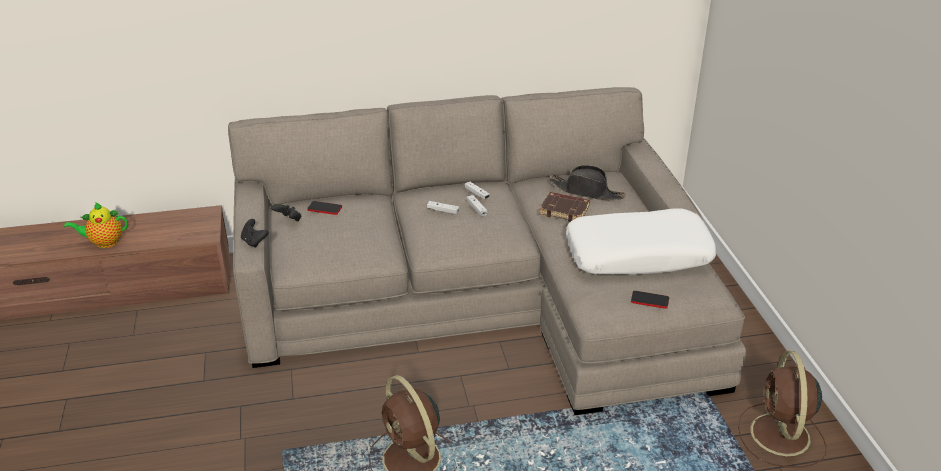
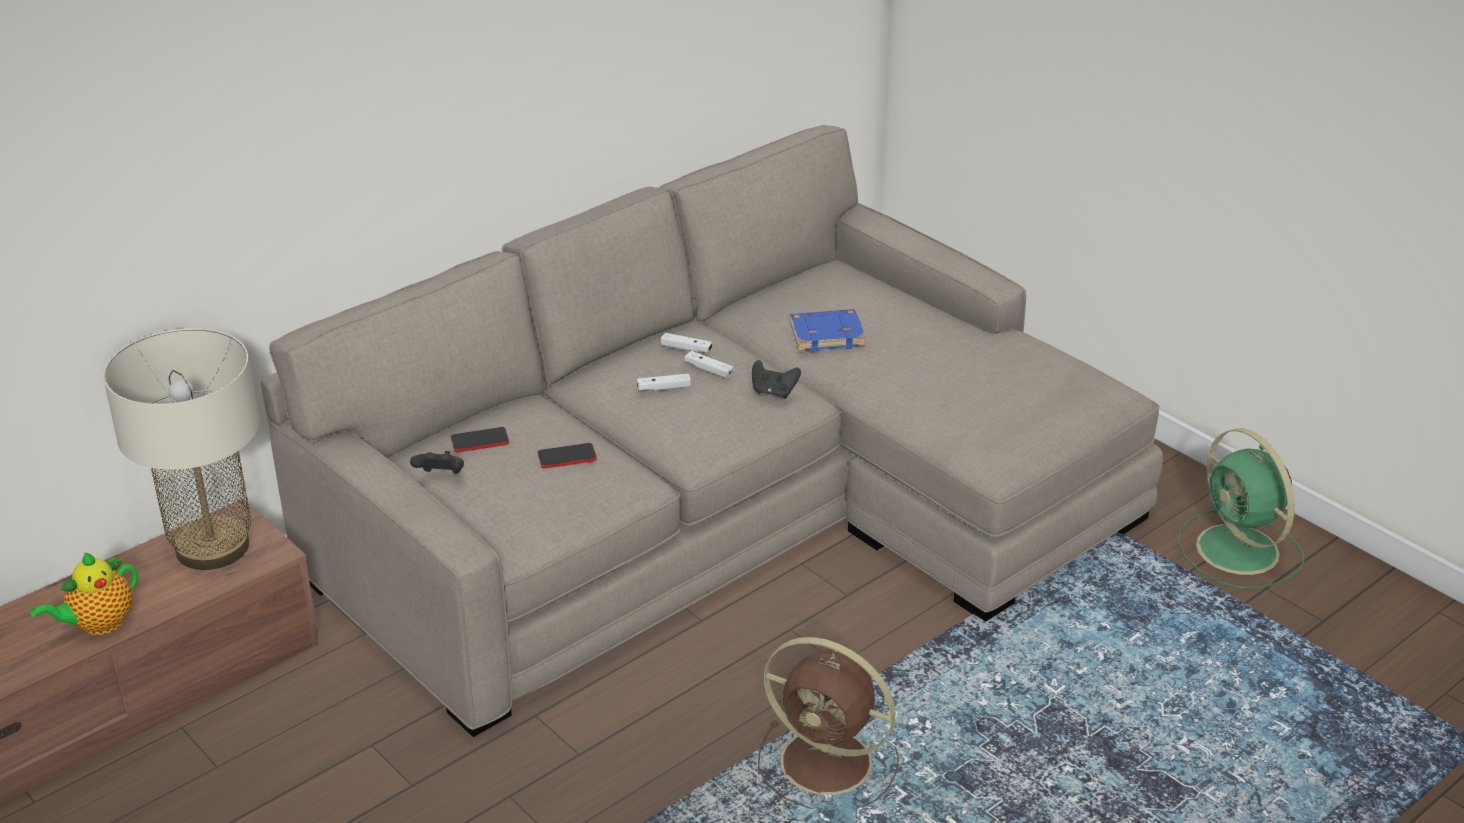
camera: 30 degrees left, 0 degrees up
black game controller [241,219,269,248] -> black game controller moved to [752,360,801,399]
brown book [539,192,590,222] -> blue book [790,309,866,352]
black hat [549,165,626,200] -> none
white pillow [566,208,716,274] -> none
phone [631,291,669,309] -> phone moved to [538,443,597,468]
brown fan [738,351,827,468] -> green fan [1178,428,1304,588]
none -> table lamp [103,328,260,570]

